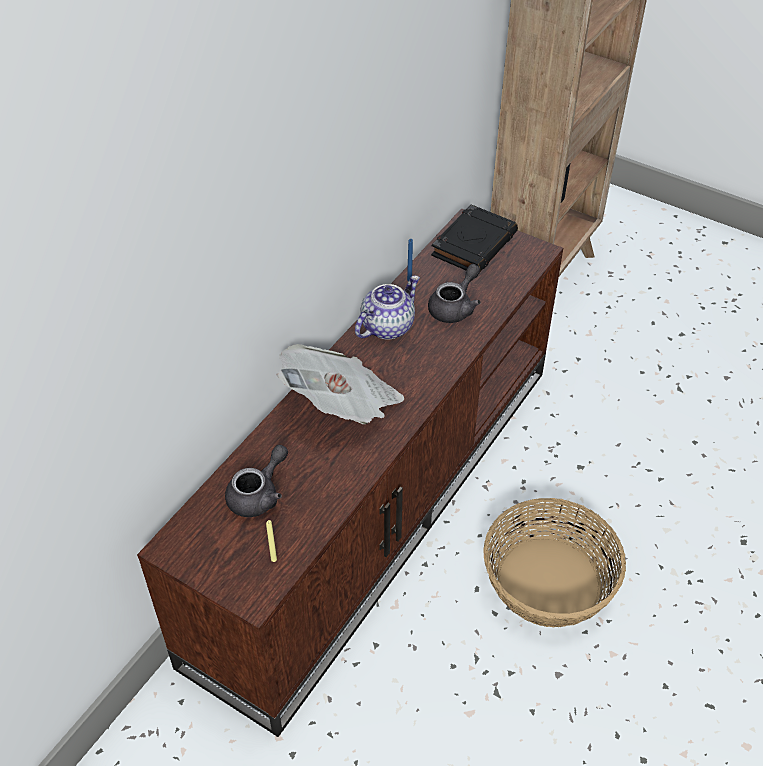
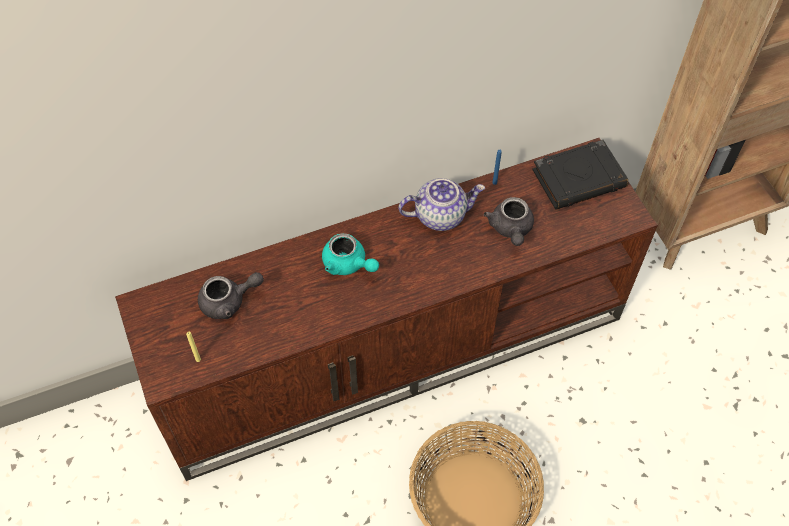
camera: 35 degrees right, 10 degrees up
newspaper [277,344,404,424] -> turquoise teapot [322,233,379,275]
grey teapot [428,264,481,323] -> grey teapot turned 105 degrees clockwise [484,197,534,246]

